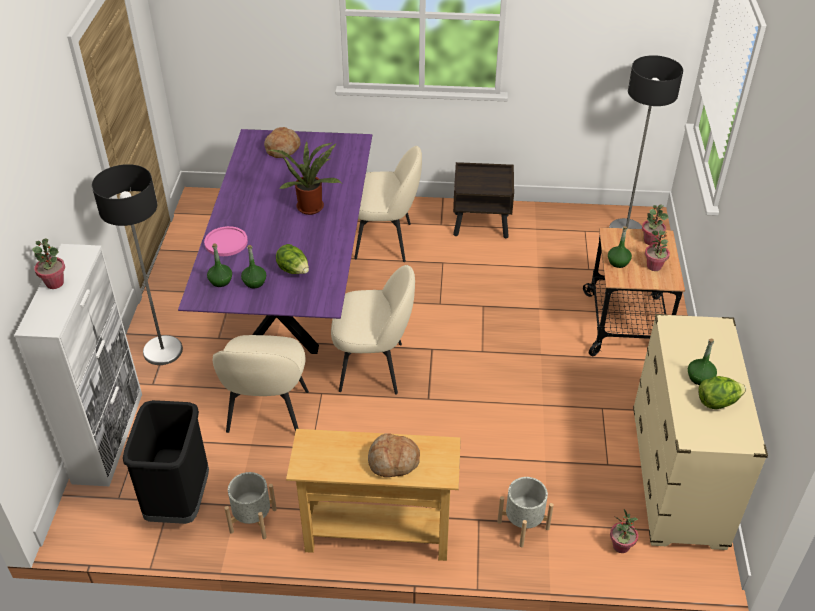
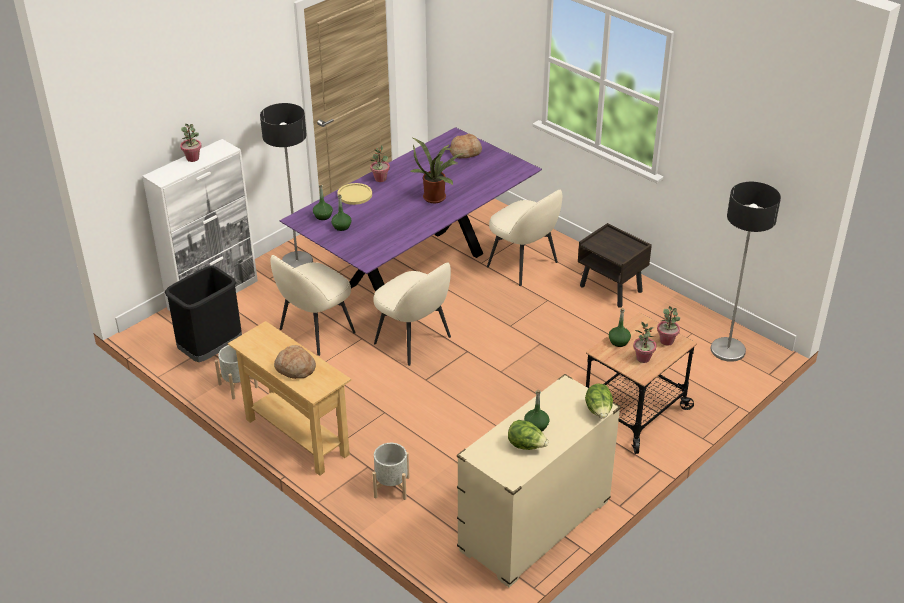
camera: 40 degrees right, 5 degrees down
pink plate [204,226,248,256] -> yellow plate [337,183,372,205]
lettuce [276,244,309,274] -> lettuce moved to [585,384,613,418]
potted plant [610,509,638,553] -> potted plant moved to [370,145,390,182]

